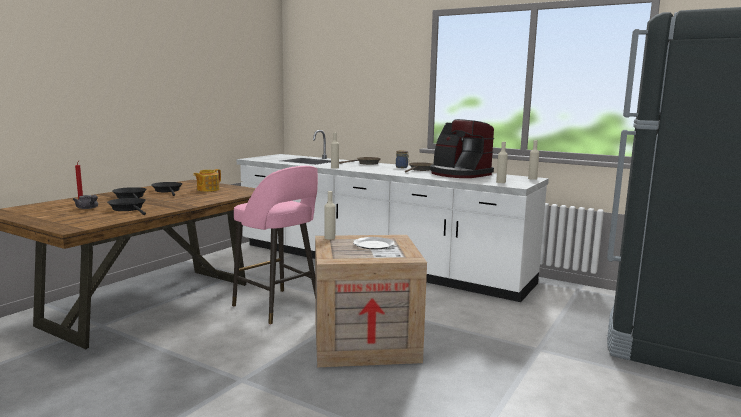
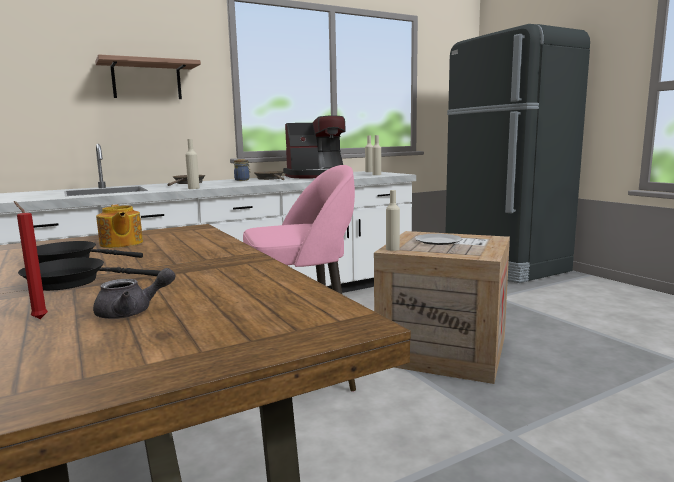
camera: 60 degrees left, 0 degrees up
black frying pan [107,198,146,215] -> none
none -> shelf [95,54,201,99]

